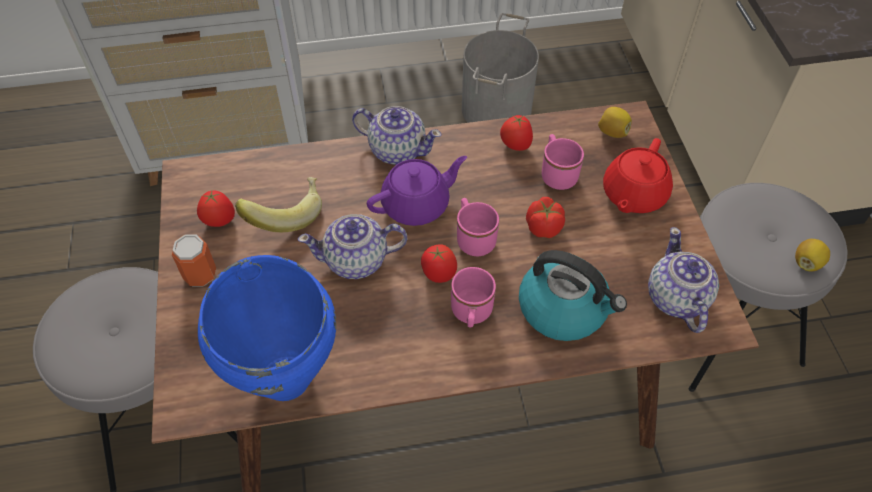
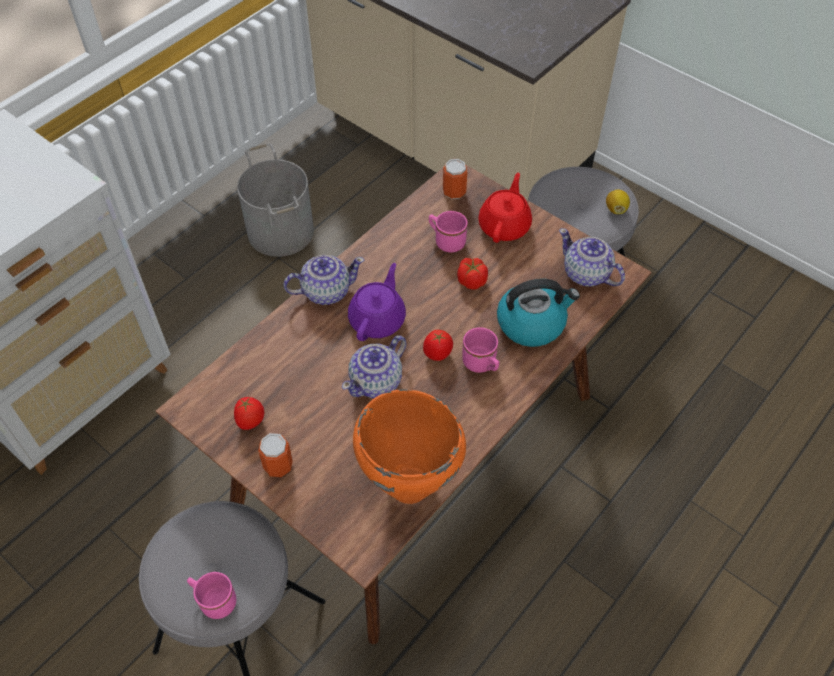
camera: 40 degrees left, 0 degrees up
blue cooking pot [198,255,336,401] -> orange cooking pot [353,389,466,504]
banana [235,177,322,232] -> none
pink mug [457,198,499,256] -> pink mug moved to [187,572,236,619]
tomato [500,115,533,151] -> none
lemon [598,107,632,138] -> can [443,159,467,199]
red teapot [603,138,673,213] -> red teapot turned 150 degrees counterclockwise [478,172,532,243]

